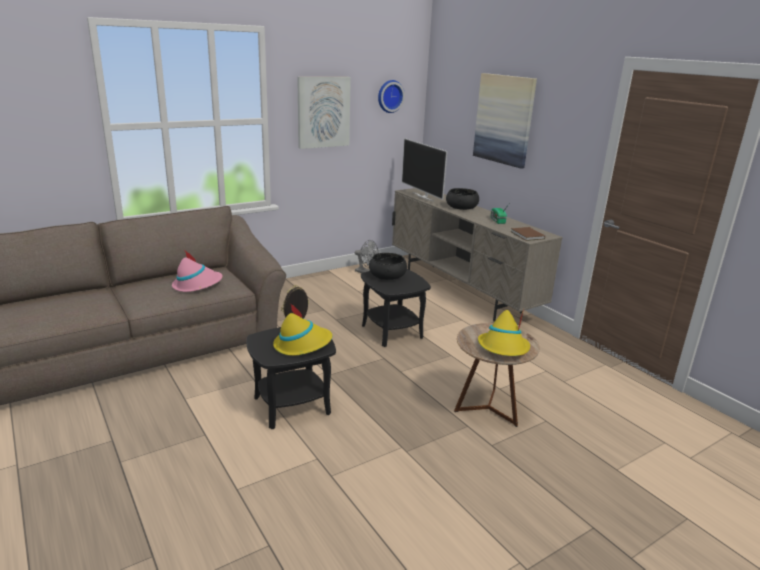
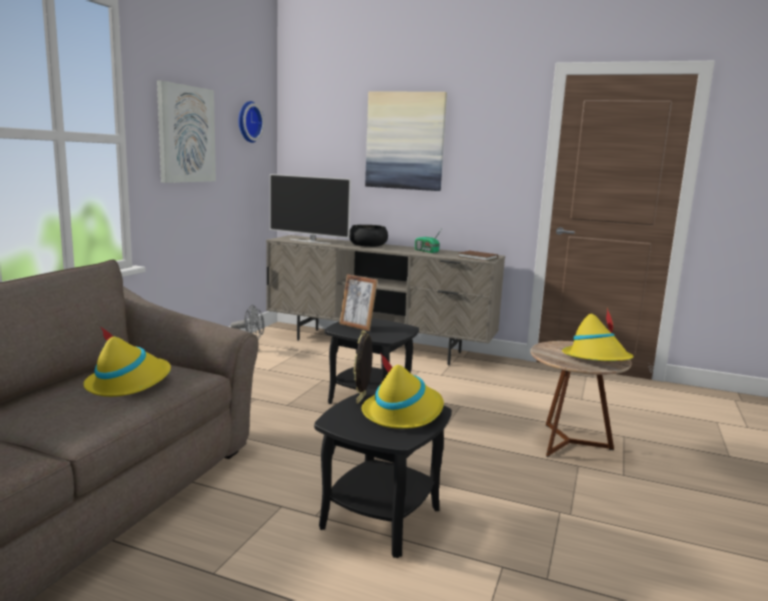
camera: 35 degrees left, 10 degrees down
pink hat [172,251,223,292] -> yellow hat [83,326,171,397]
black bowl [369,253,407,280] -> picture frame [339,274,378,331]

